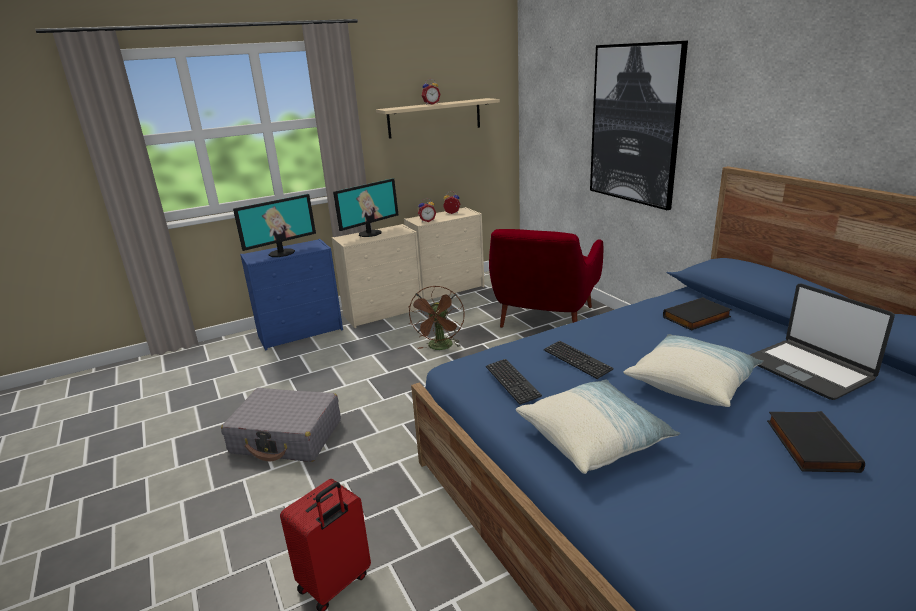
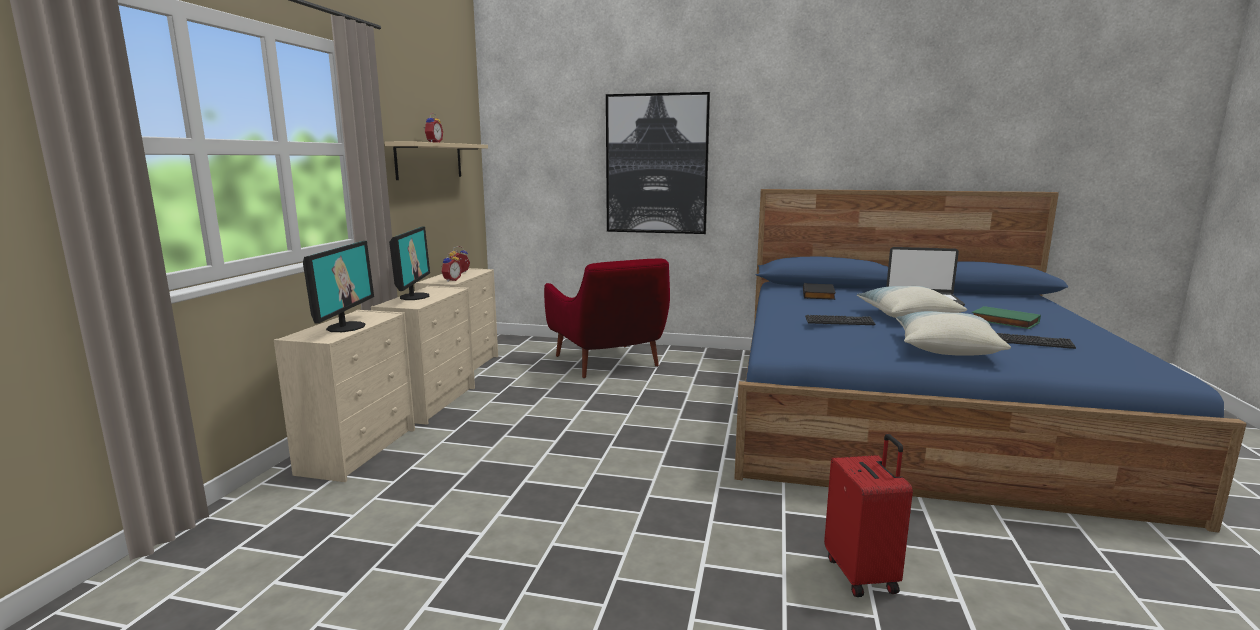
camera: 50 degrees left, 10 degrees down
grey suitcase [221,388,341,462] -> none
blue dresser [240,239,343,350] -> beige dresser [274,310,415,482]
brown fan [409,285,465,350] -> none
keyboard [486,359,542,405] -> keyboard moved to [997,333,1076,349]
black book [767,411,865,473] -> green book [972,306,1041,329]

